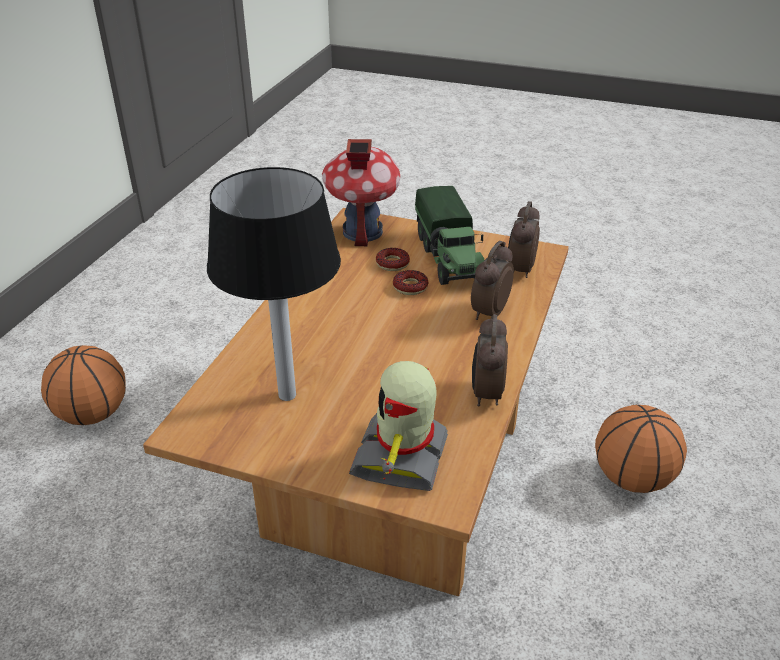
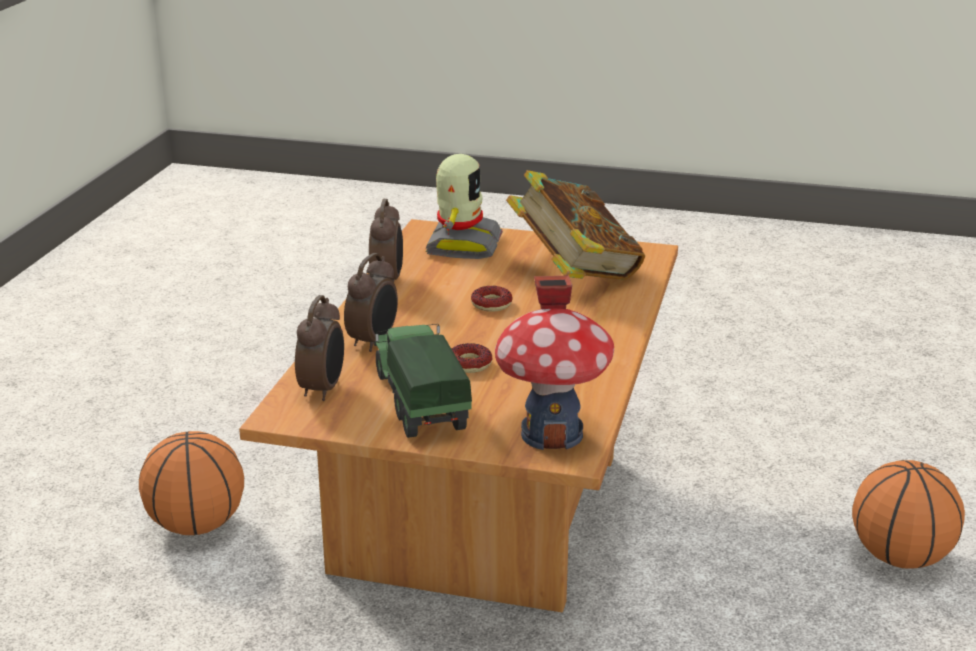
camera: 175 degrees right, 10 degrees down
table lamp [207,167,341,401] -> book [506,170,645,280]
donut [376,248,410,271] -> donut moved to [471,286,513,312]

